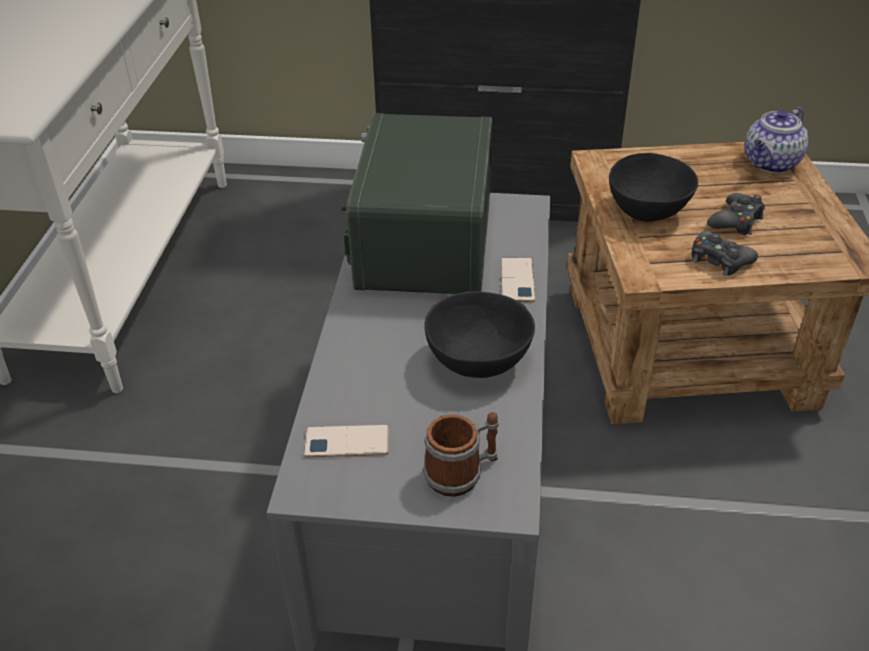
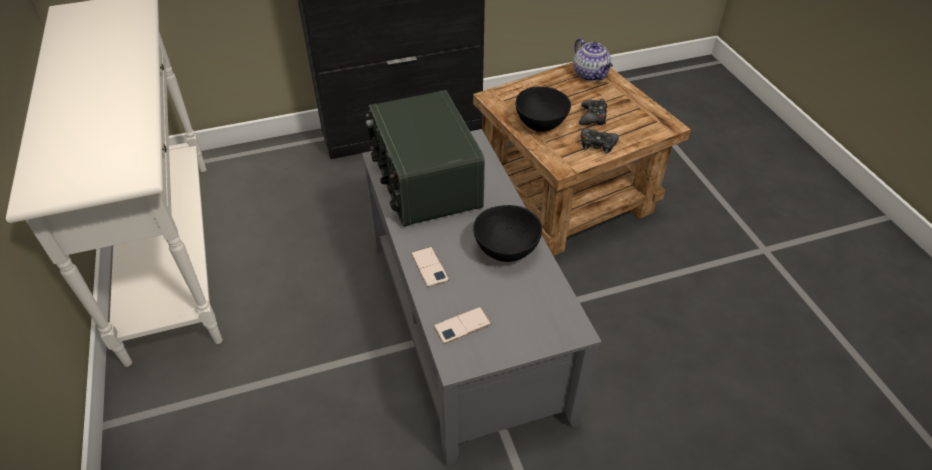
camera: 25 degrees left, 5 degrees up
mug [423,412,499,497] -> none
phone [501,258,535,302] -> phone moved to [411,247,449,287]
teapot [745,107,808,173] -> teapot turned 45 degrees counterclockwise [574,38,613,81]

